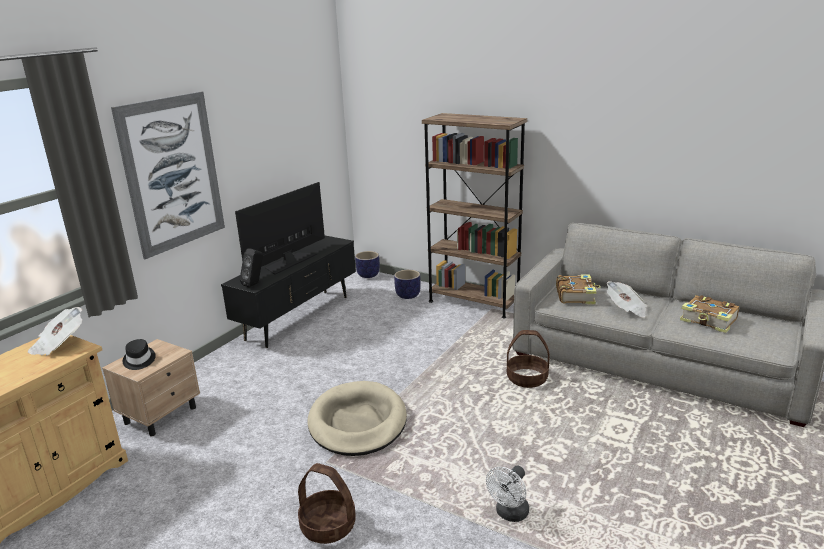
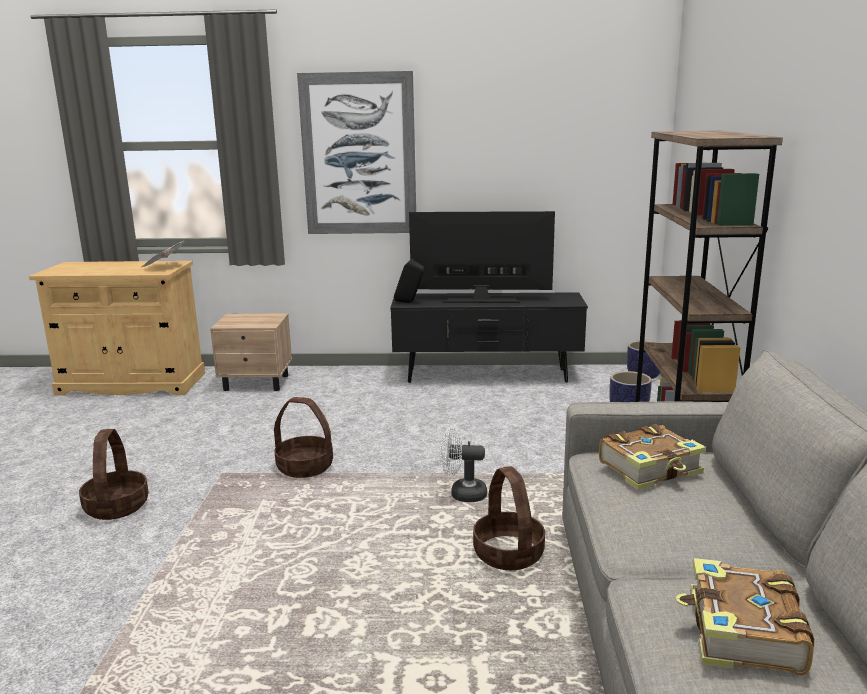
camera: 60 degrees right, 5 degrees down
black hat [123,339,156,370] -> none
beige dog bed [307,381,407,456] -> basket [274,397,333,478]
white fan [486,466,529,522] -> white fan moved to [440,428,487,502]
newspaper [607,281,647,318] -> none

